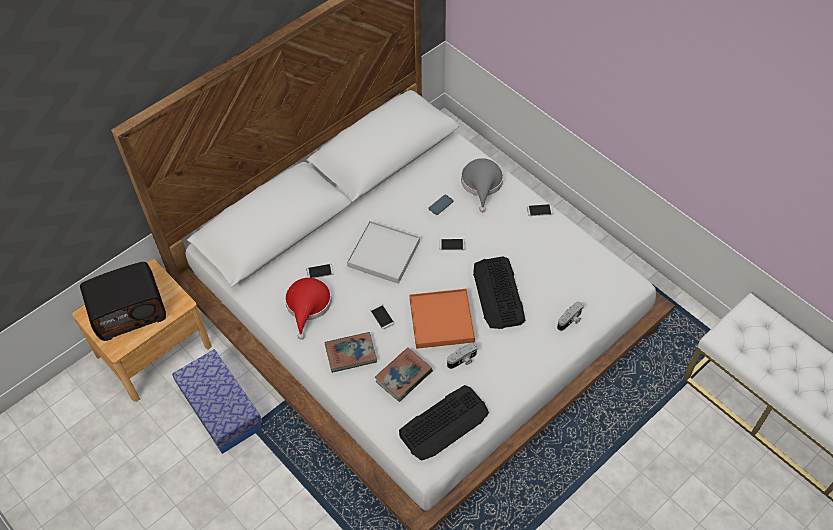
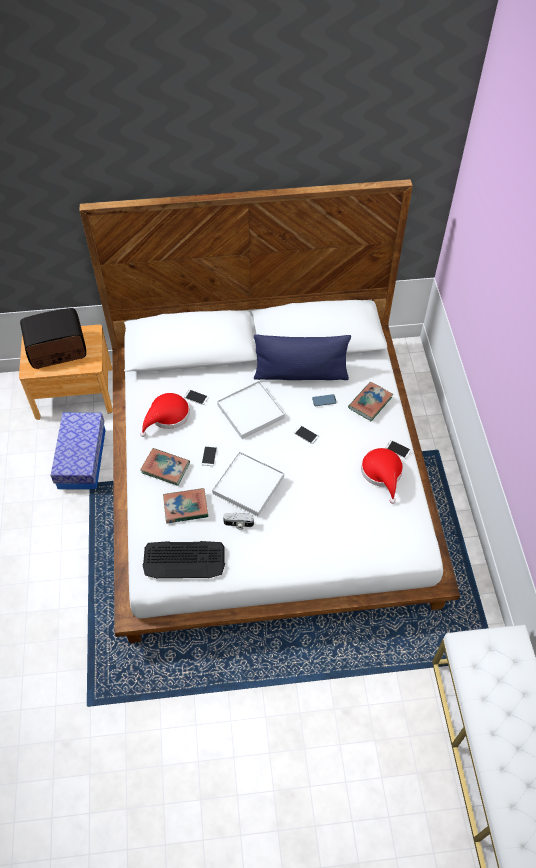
camera: 35 degrees right, 0 degrees up
radio [80,262,166,341] -> radio turned 150 degrees clockwise [20,308,86,369]
orange tray [410,289,475,349] -> white tray [212,451,284,516]
grey hat [461,158,503,212] -> book [348,382,393,421]
keyboard [473,256,525,329] -> none
camera [557,301,584,331] -> none
none -> blue pillow [254,334,351,380]
none -> red hat [361,448,403,504]

